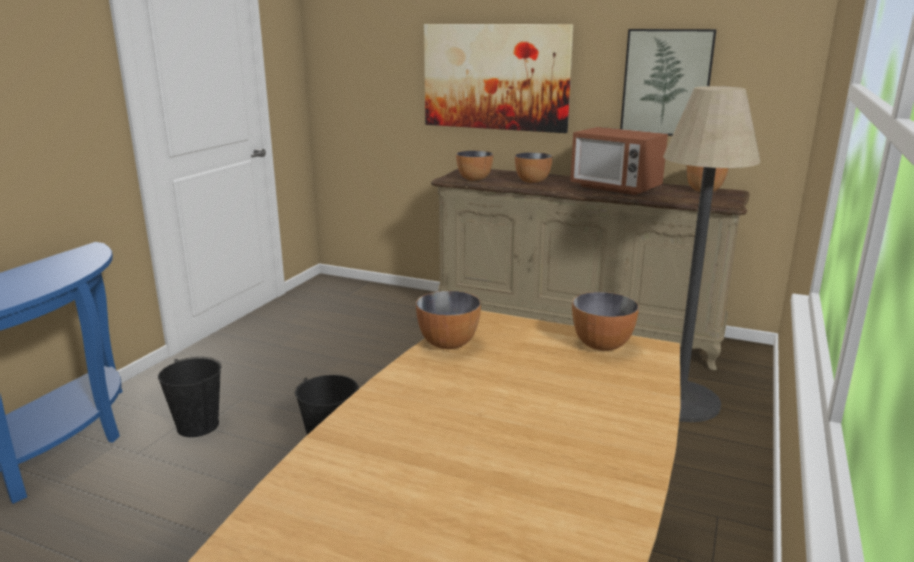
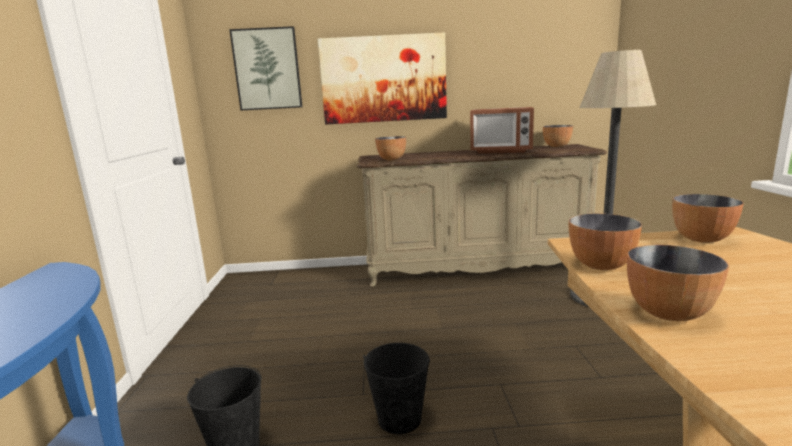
camera: 25 degrees left, 5 degrees down
bowl [515,152,553,183] -> bowl moved to [627,245,729,321]
picture [620,29,717,136] -> picture moved to [229,26,302,110]

